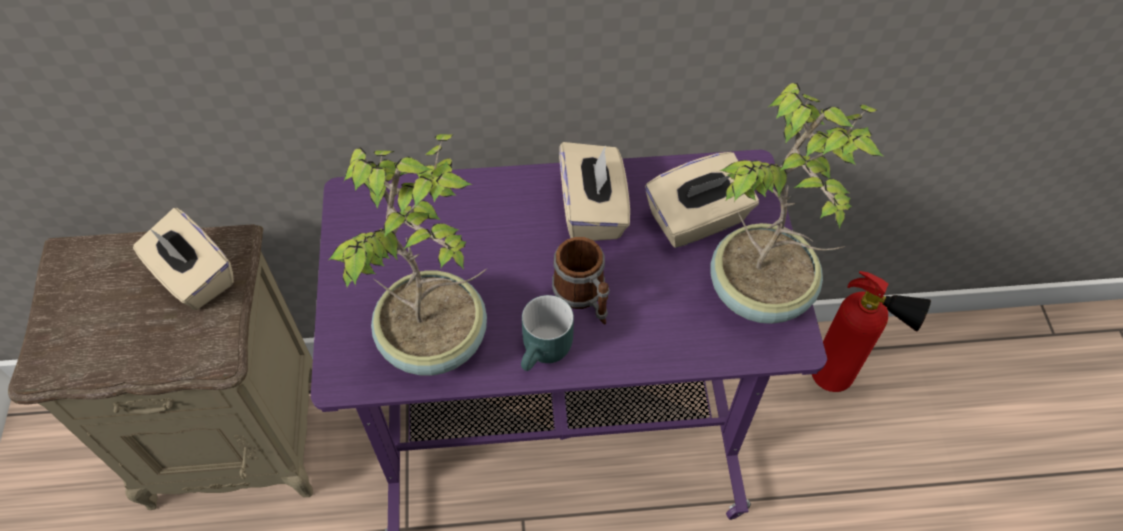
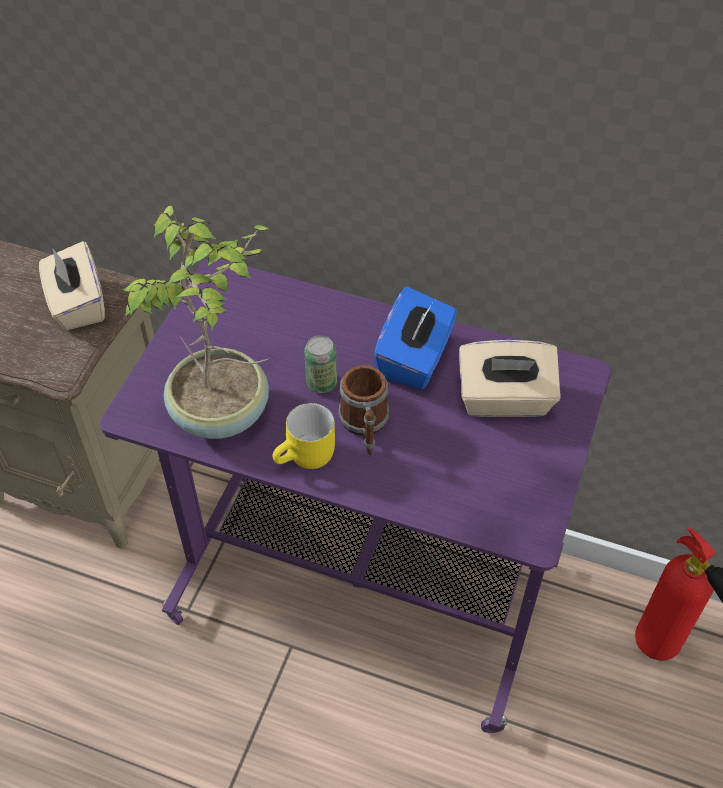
camera: 25 degrees right, 5 degrees down
turquoise mug [521,295,574,371] -> yellow mug [273,403,335,469]
beige tissue box [559,142,630,241] -> blue tissue box [373,287,457,389]
potted plant [710,83,884,324] -> none
none -> can [304,335,337,393]

